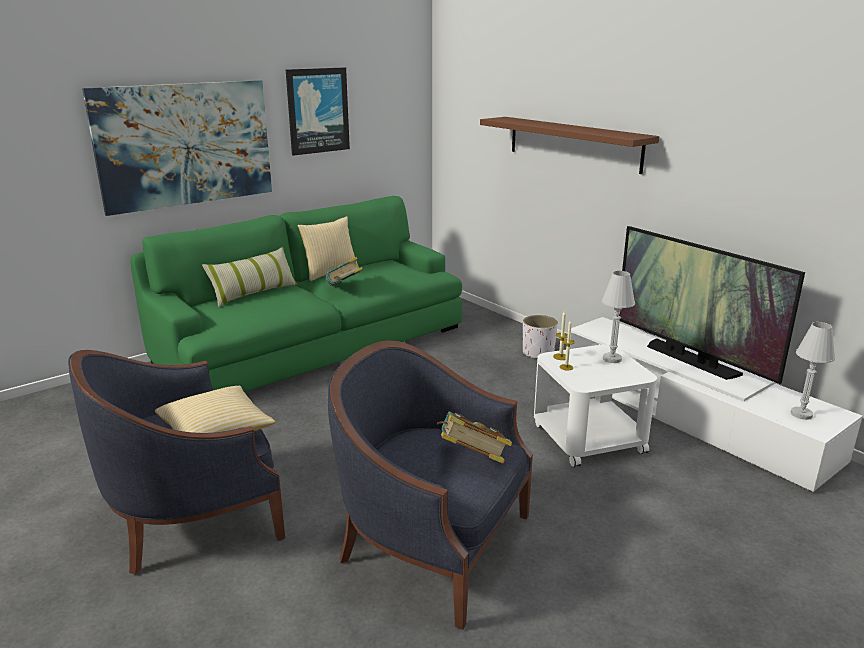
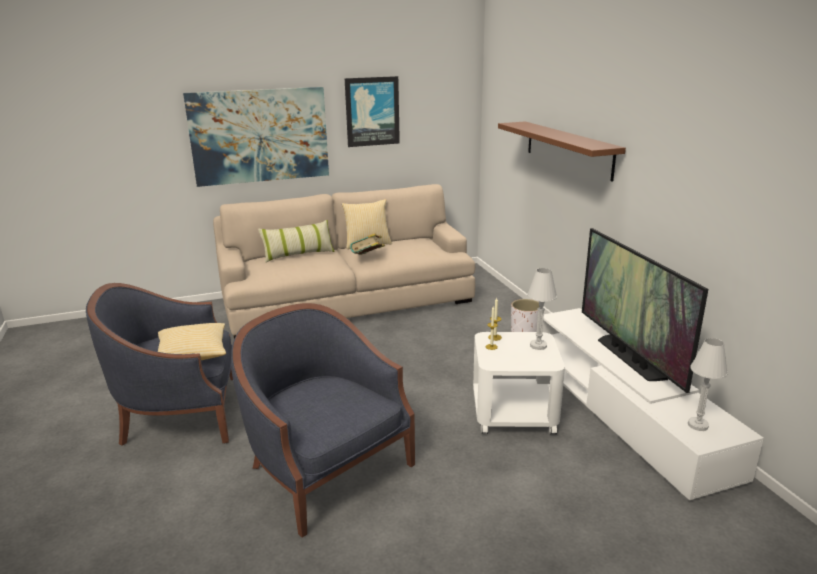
camera: 20 degrees right, 0 degrees up
green sofa [130,196,462,392] -> beige sofa [213,184,475,339]
book [437,411,512,464] -> none

